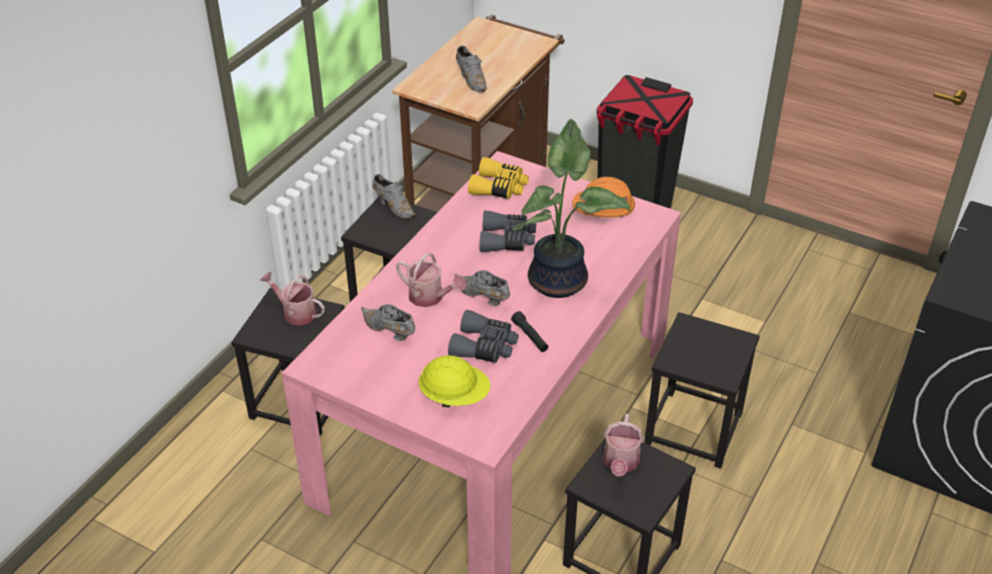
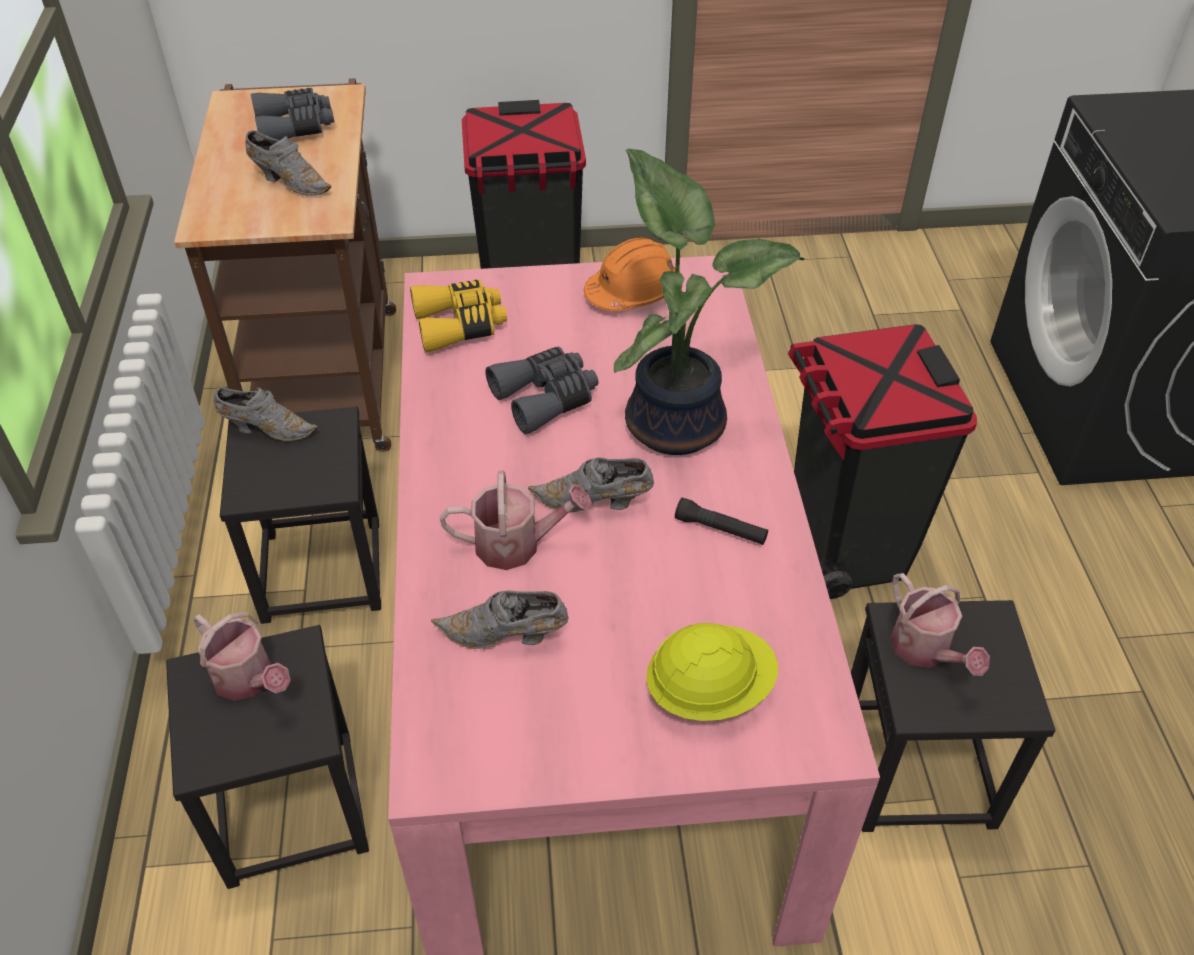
camera: 35 degrees left, 5 degrees up
watering can [260,272,325,326] -> watering can turned 135 degrees counterclockwise [193,612,291,701]
grey binoculars [448,310,519,363] -> grey binoculars moved to [251,88,334,140]
black stool [644,312,760,469] -> black trash can [788,324,977,599]

